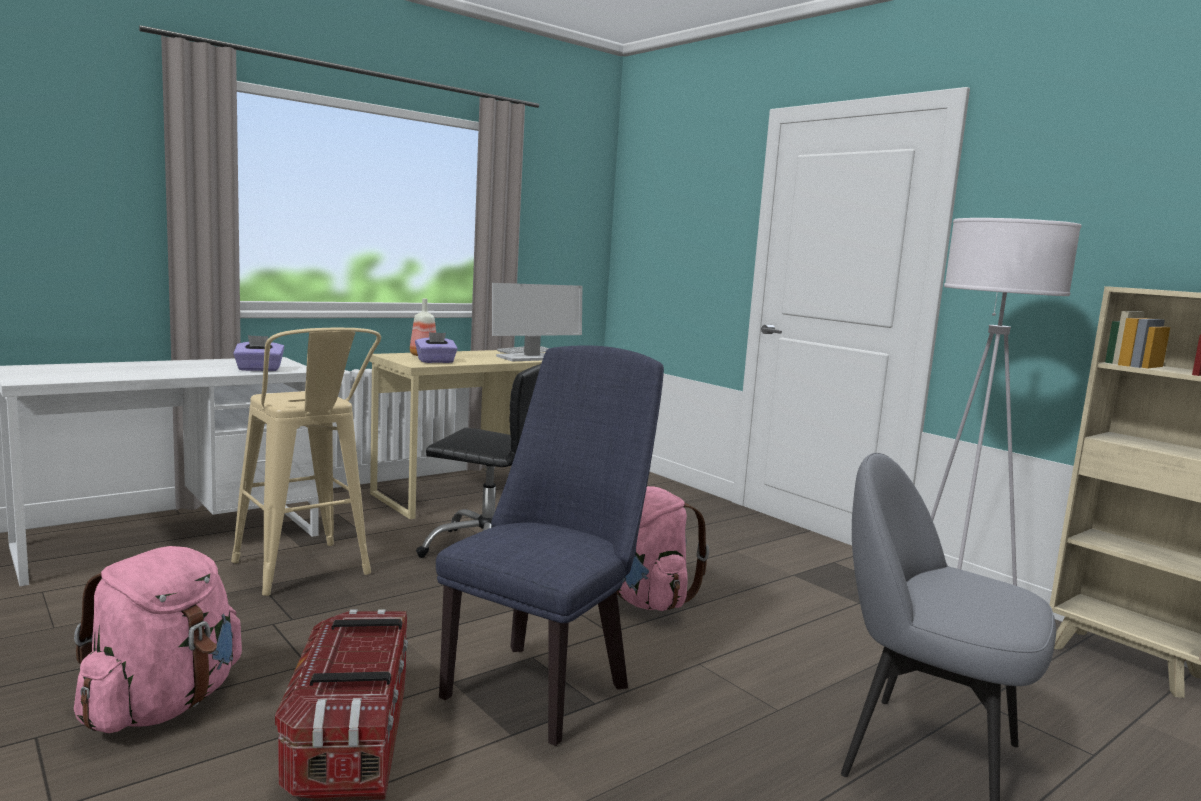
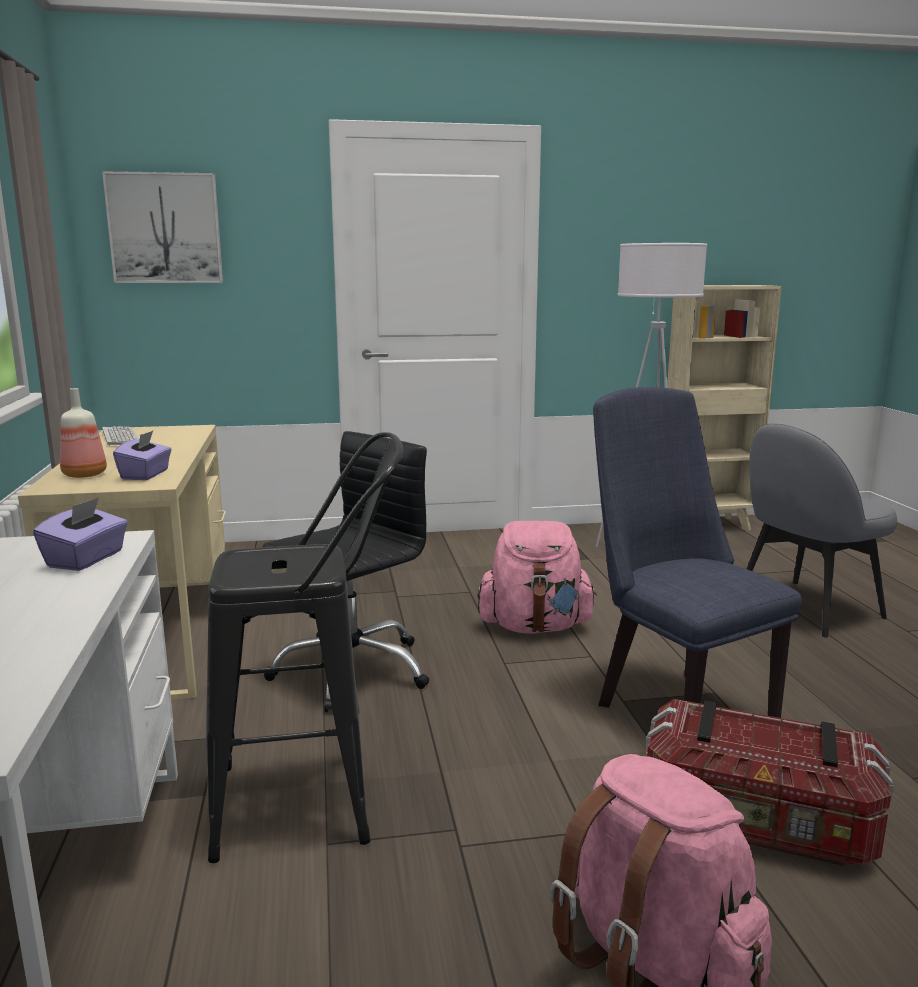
camera: 60 degrees left, 5 degrees up
beige stool [231,328,381,596] -> black stool [206,432,403,863]
monitor [492,283,582,361] -> none
none -> picture [102,171,223,283]

